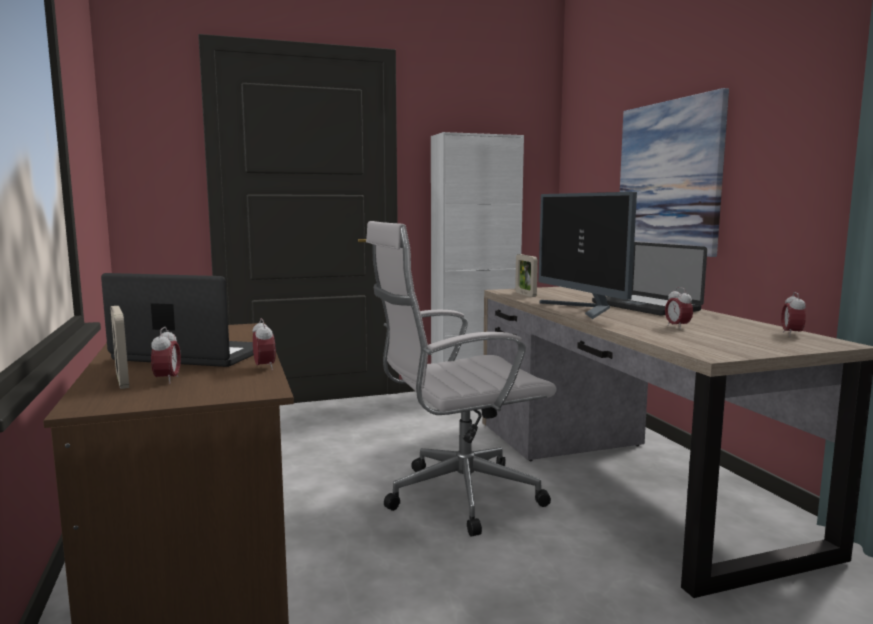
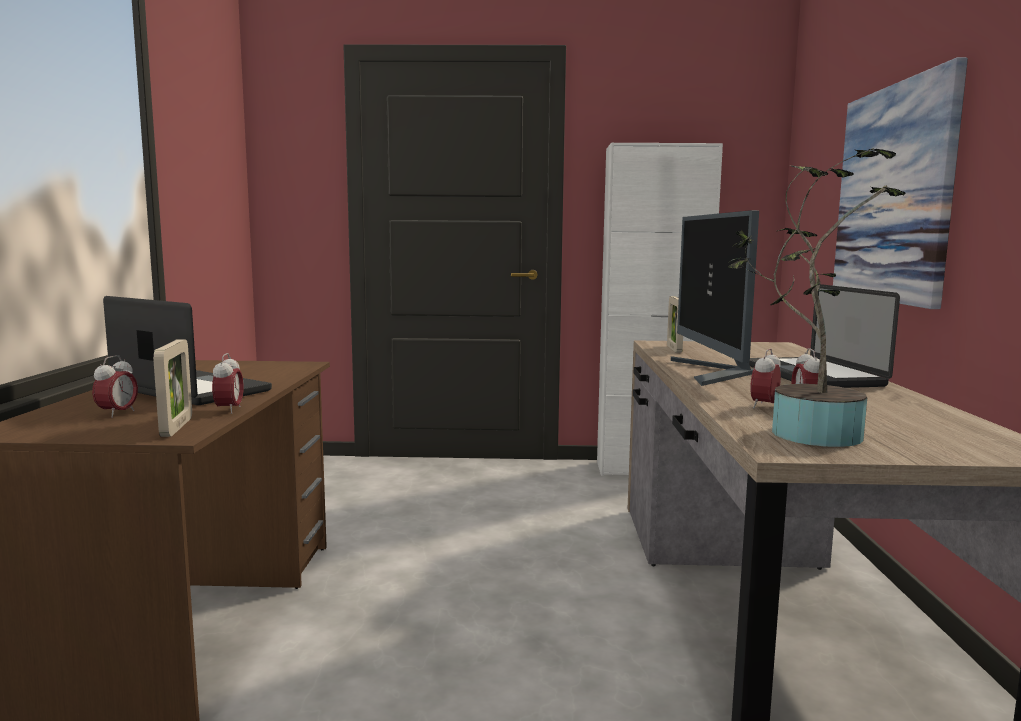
camera: 20 degrees right, 0 degrees up
picture frame [110,306,129,389] -> picture frame moved to [153,340,192,437]
white office chair [366,221,557,537] -> none
alarm clock [781,292,806,336] -> alarm clock moved to [750,348,781,408]
none -> potted plant [728,148,906,447]

